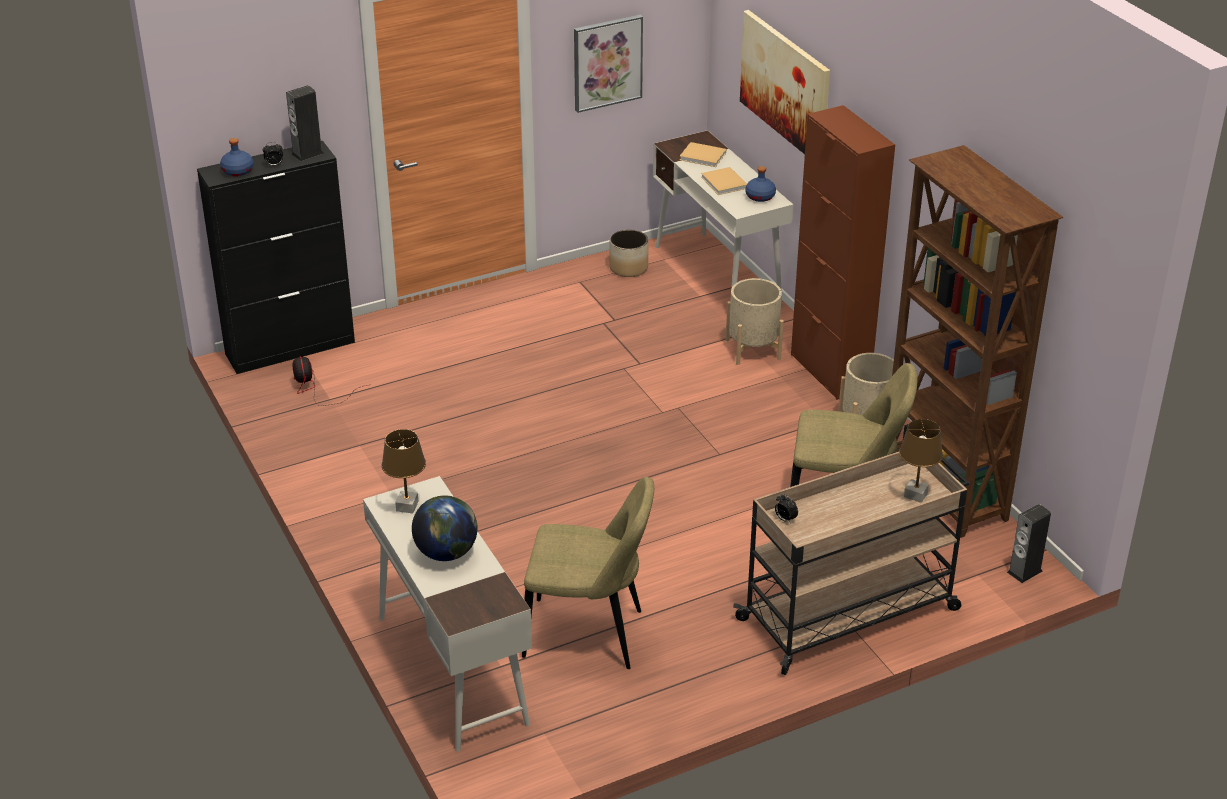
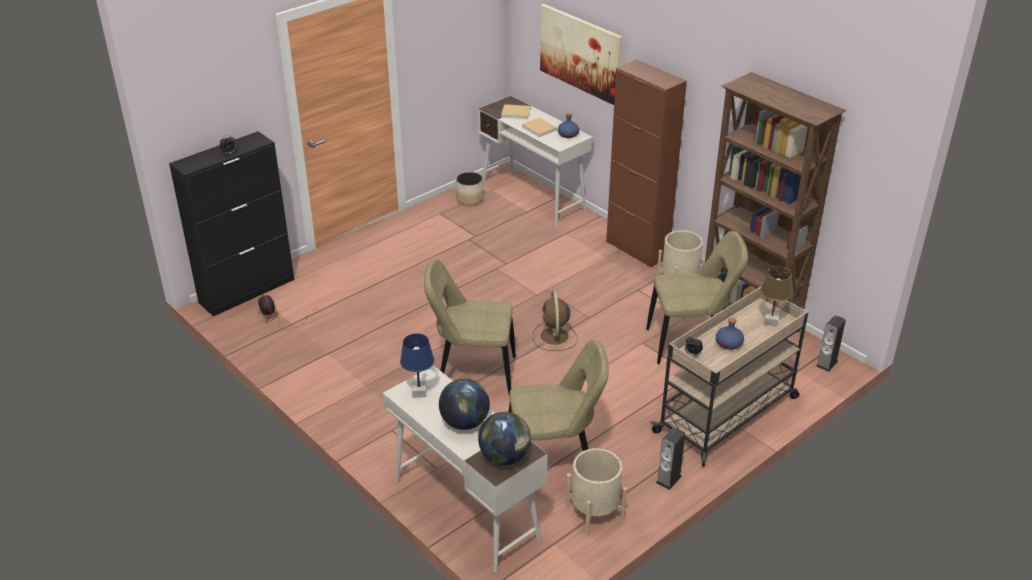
camera: 15 degrees left, 0 degrees up
blue bottle [220,138,254,177] -> blue bottle moved to [716,318,744,350]
speaker [286,85,324,161] -> speaker moved to [656,427,685,490]
brown table lamp [381,429,426,513] -> blue table lamp [400,333,434,398]
picture [574,15,643,113] -> none
beige planter [726,278,784,365] -> beige planter moved to [566,448,627,534]
none -> beige chair [424,259,516,394]
none -> globe [478,412,531,465]
none -> brown fan [533,290,578,351]

